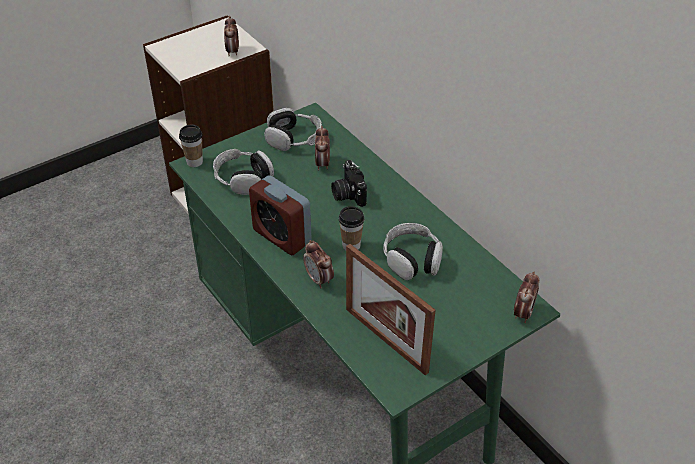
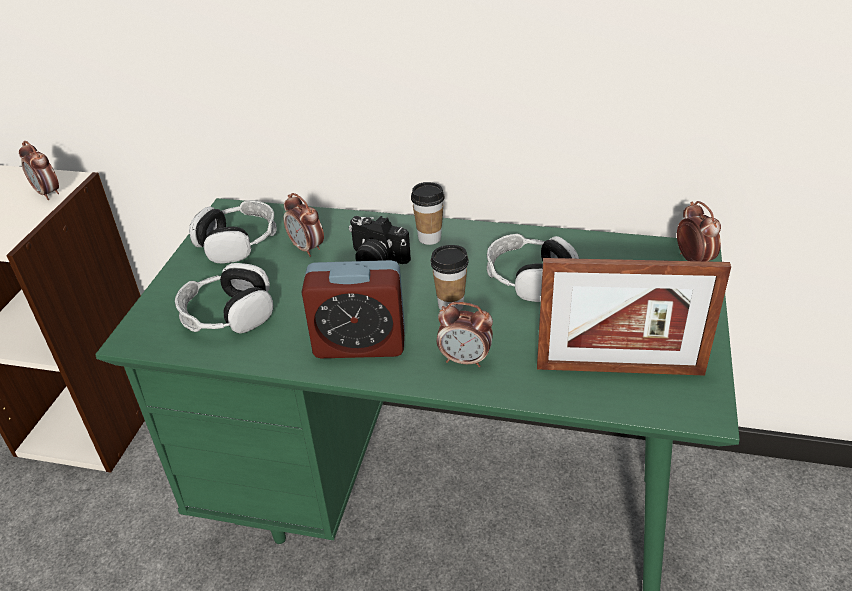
camera: 40 degrees left, 5 degrees down
cup [179,125,203,167] -> cup moved to [411,182,444,245]

